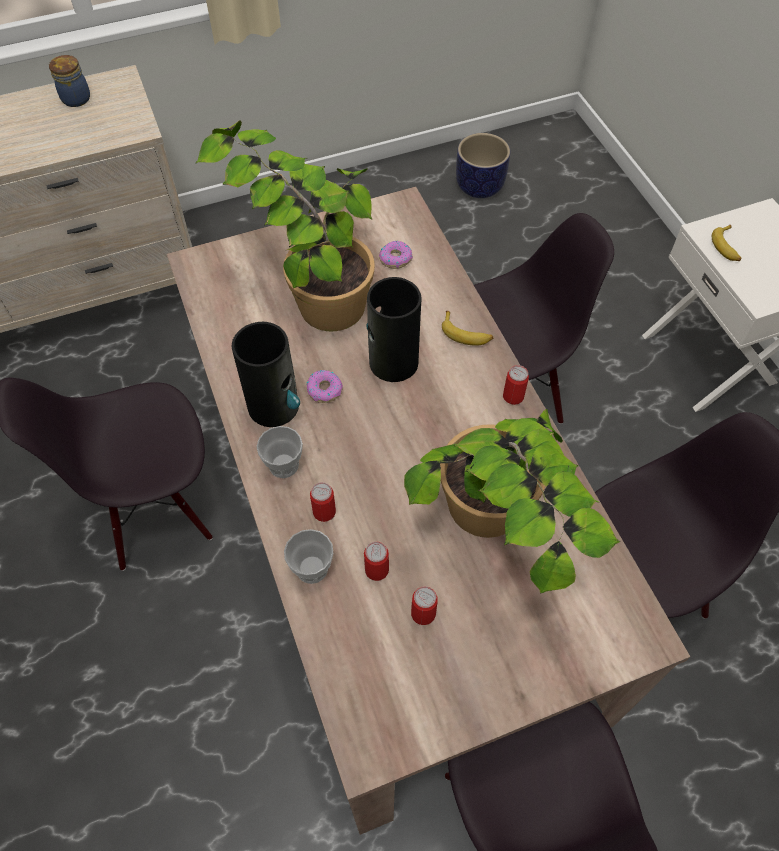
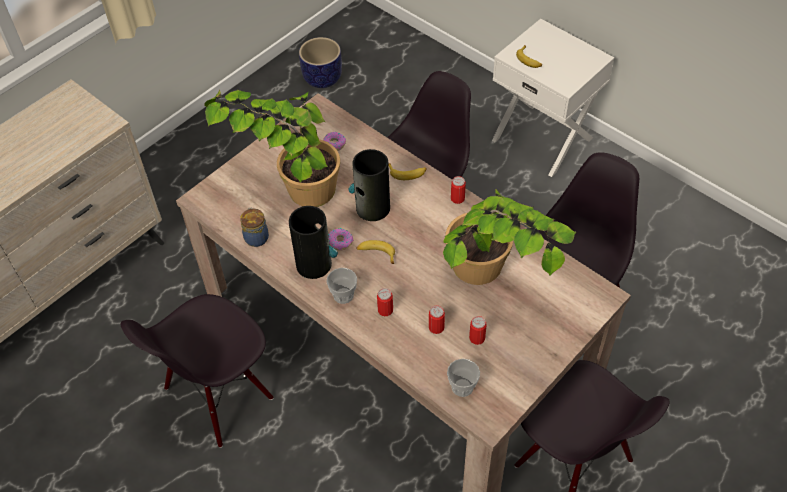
camera: 25 degrees left, 5 degrees down
jar [49,55,90,107] -> jar moved to [240,208,269,247]
cup [284,529,333,584] -> cup moved to [447,359,480,397]
none -> banana [356,240,395,264]

